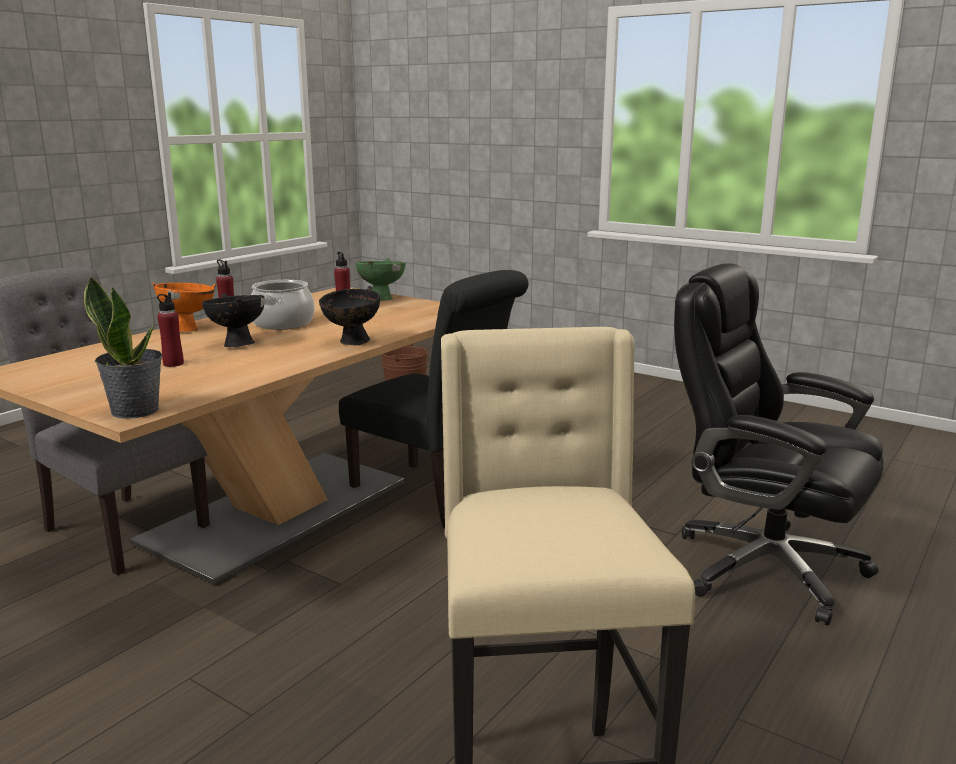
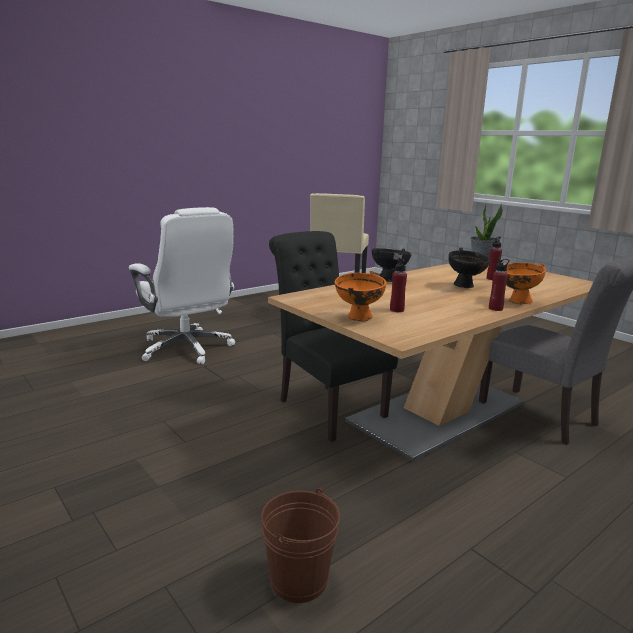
camera: 165 degrees left, 0 degrees up
cooking pot [251,280,315,330] -> none
green bowl [356,258,406,301] -> orange bowl [334,271,386,321]
black office chair [674,263,883,626] -> white office chair [129,207,235,364]

